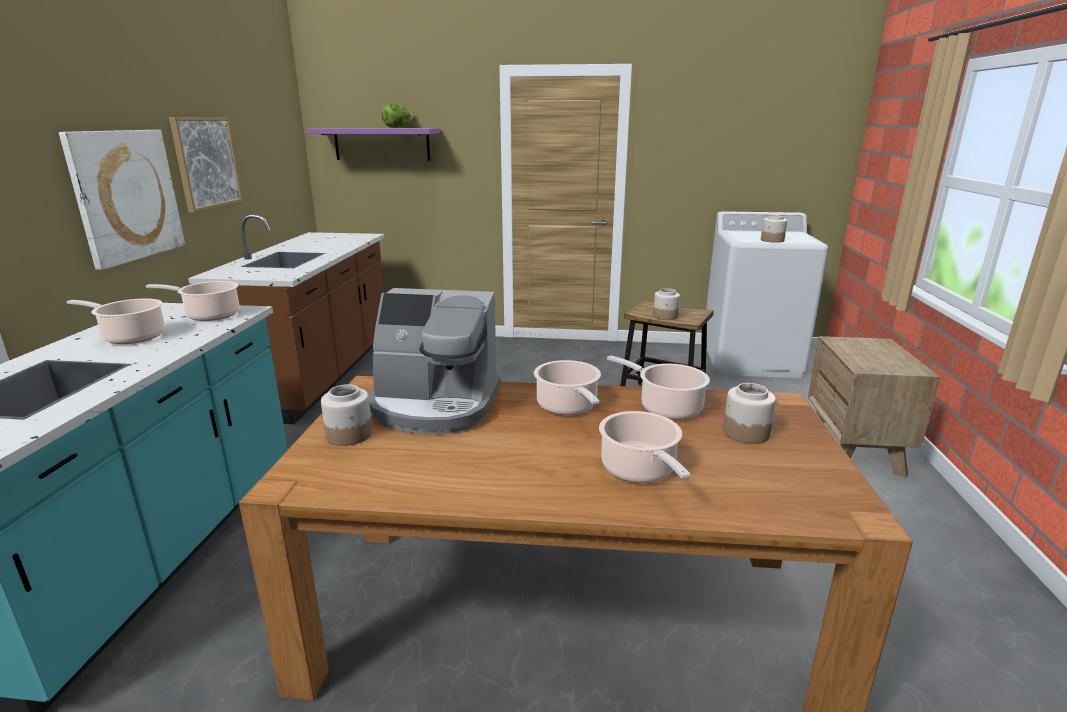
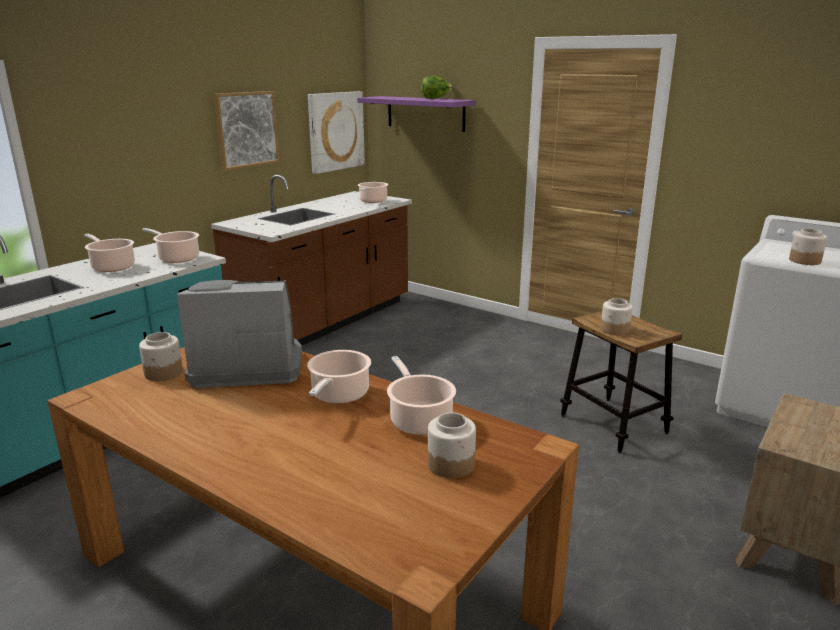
camera: 30 degrees right, 0 degrees up
picture [59,130,185,270] -> picture moved to [308,91,365,174]
coffee machine [368,288,500,434] -> coffee machine turned 135 degrees clockwise [177,280,302,388]
cooking pot [599,411,690,483] -> cooking pot moved to [358,182,388,203]

